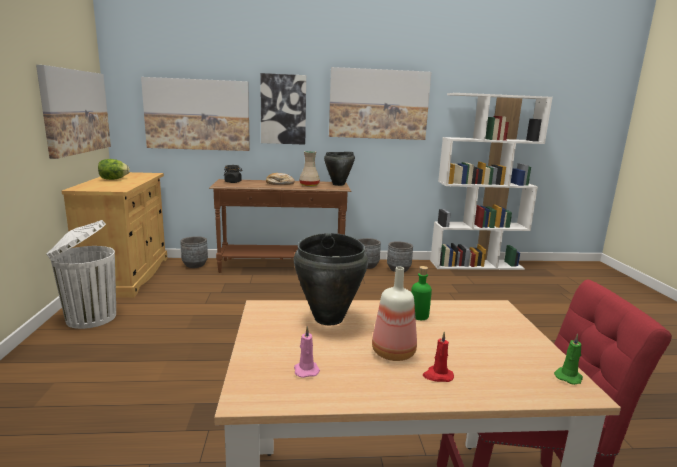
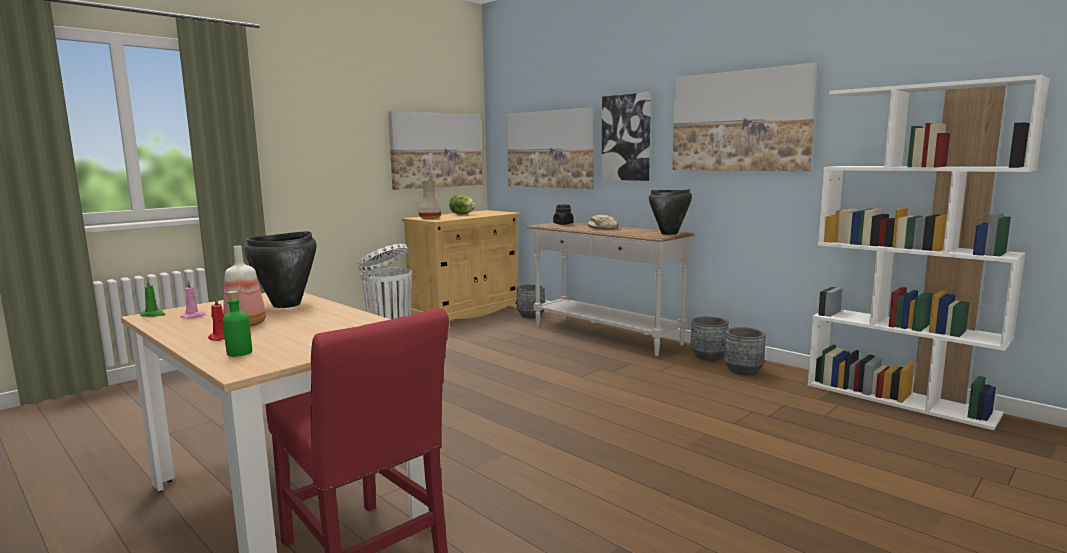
camera: 50 degrees right, 5 degrees down
brown console table [209,179,351,273] -> white console table [527,222,694,356]
beige vase [299,151,320,186] -> beige vase moved to [418,181,441,219]
green bottle [411,266,432,320] -> green bottle moved to [223,291,252,357]
green candle [554,334,583,385] -> green candle moved to [140,279,166,317]

